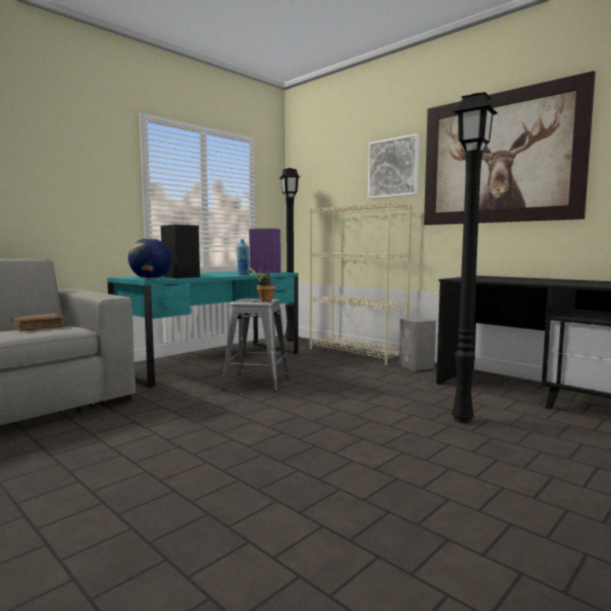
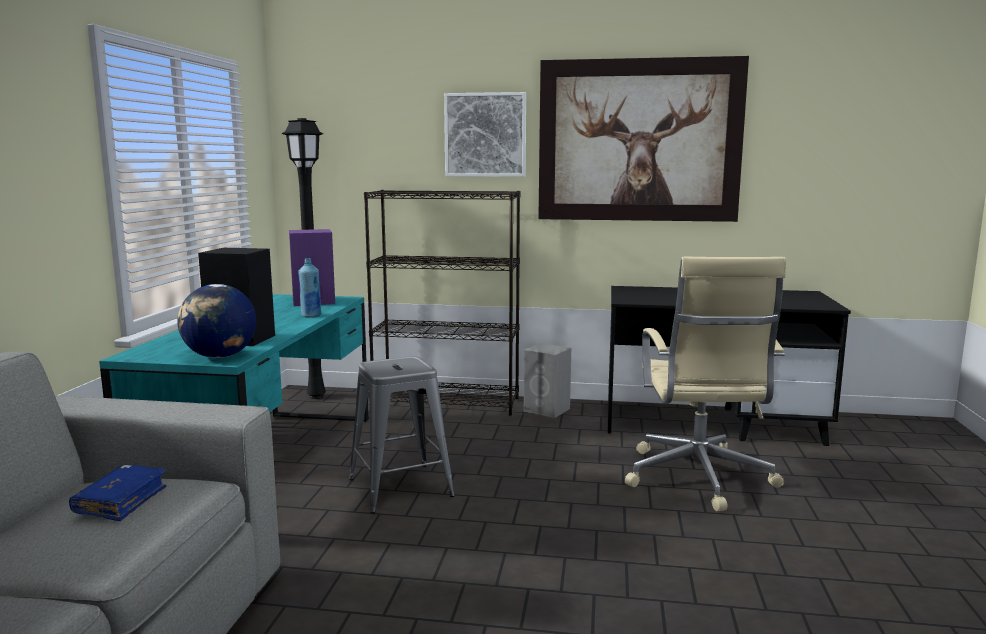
camera: 35 degrees left, 5 degrees up
brown book [11,313,64,331] -> blue book [69,464,167,521]
potted plant [247,266,275,301] -> none
beige bookcase [310,202,412,365] -> black bookcase [364,190,520,416]
black floor lamp [451,92,498,423] -> beige office chair [625,257,786,512]

